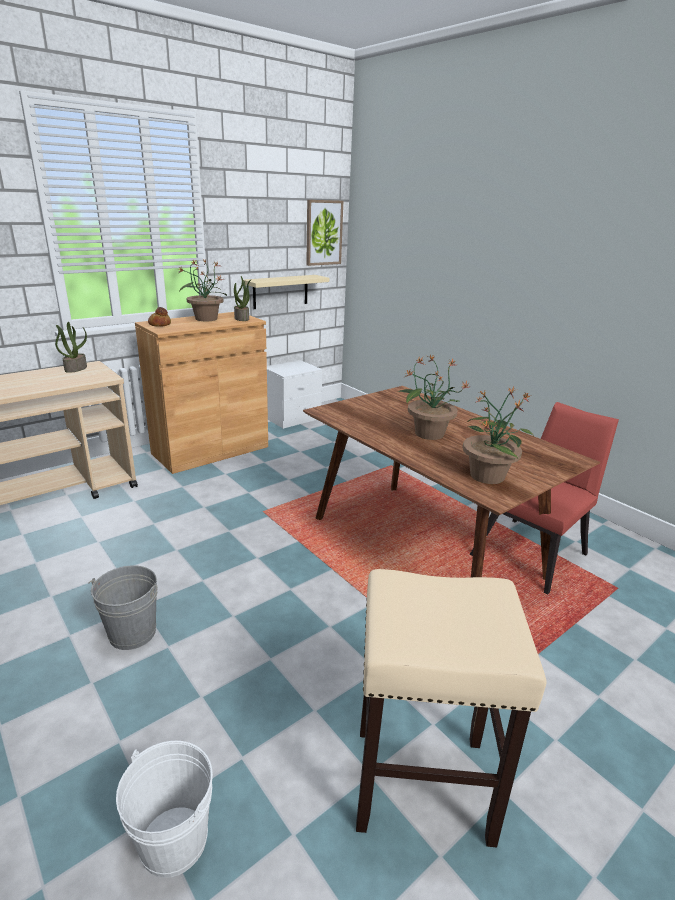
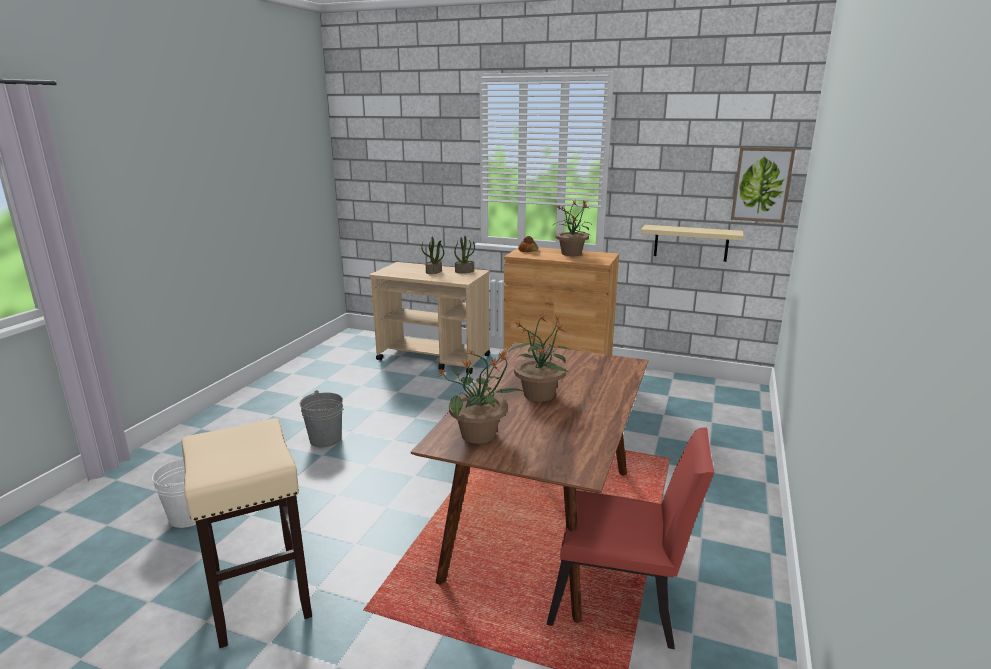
camera: 60 degrees right, 5 degrees down
potted plant [234,276,252,321] -> potted plant moved to [421,237,444,274]
white nightstand [267,360,322,429] -> none

